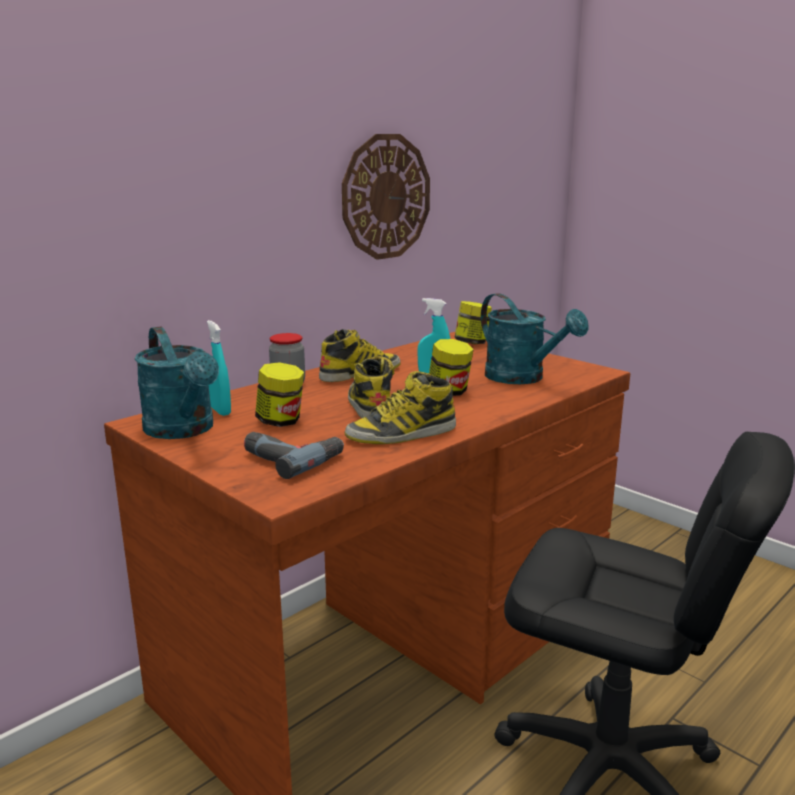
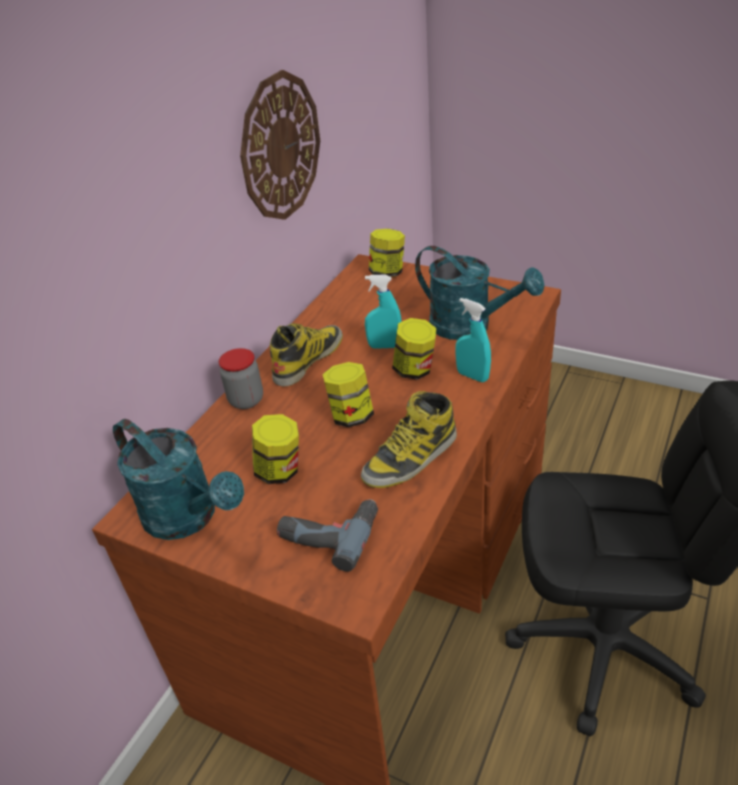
camera: 15 degrees left, 20 degrees up
turquoise spray bottle [207,320,231,416] -> turquoise spray bottle moved to [456,298,491,382]
boot [348,356,394,418] -> jar [322,362,374,427]

